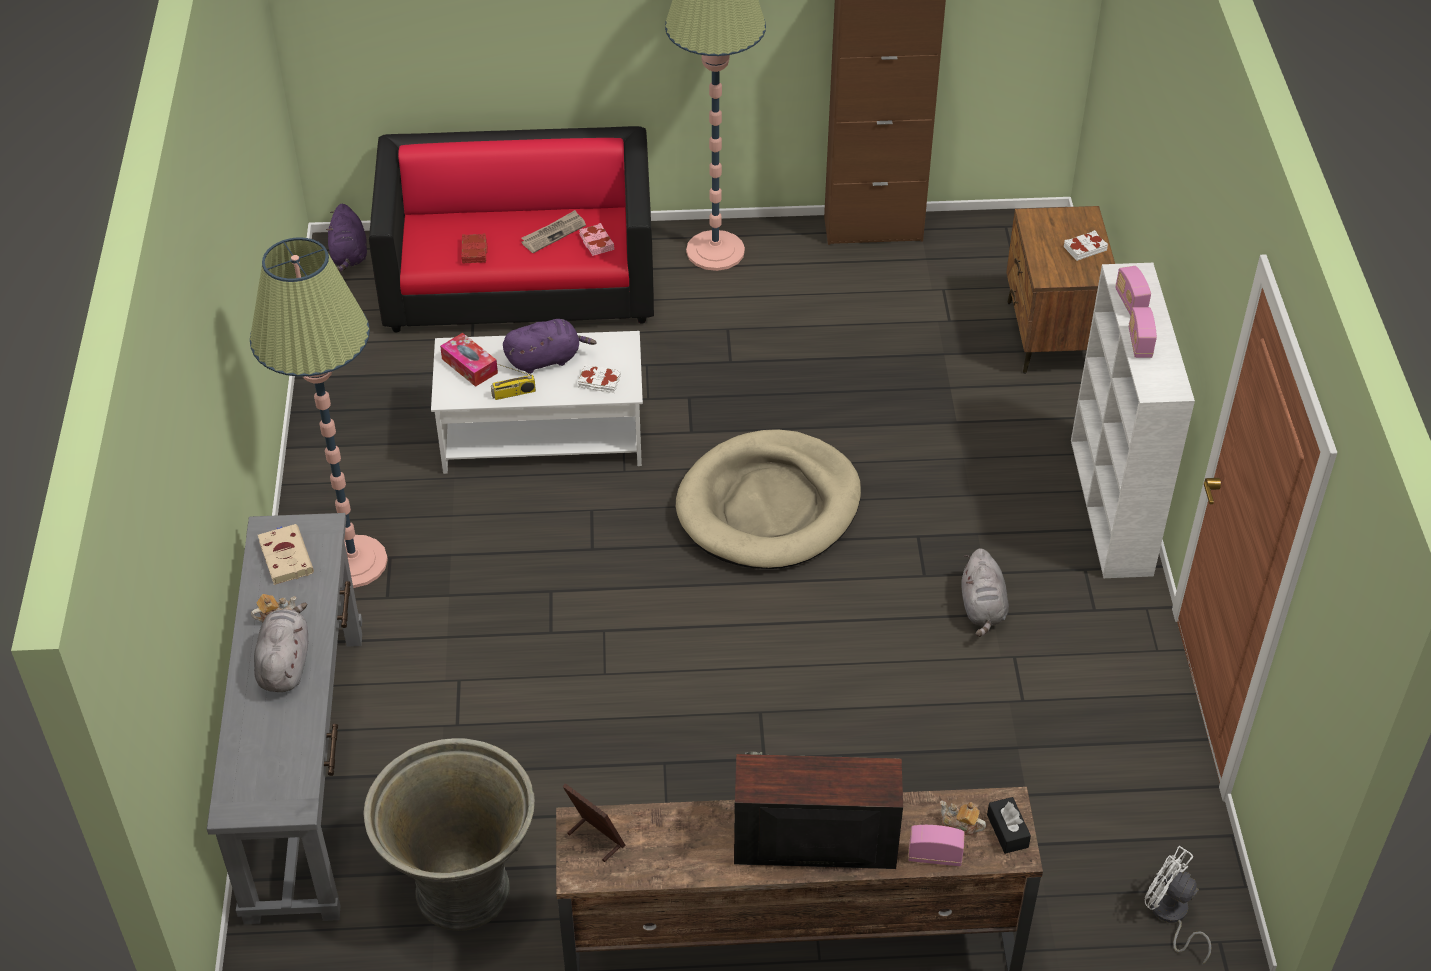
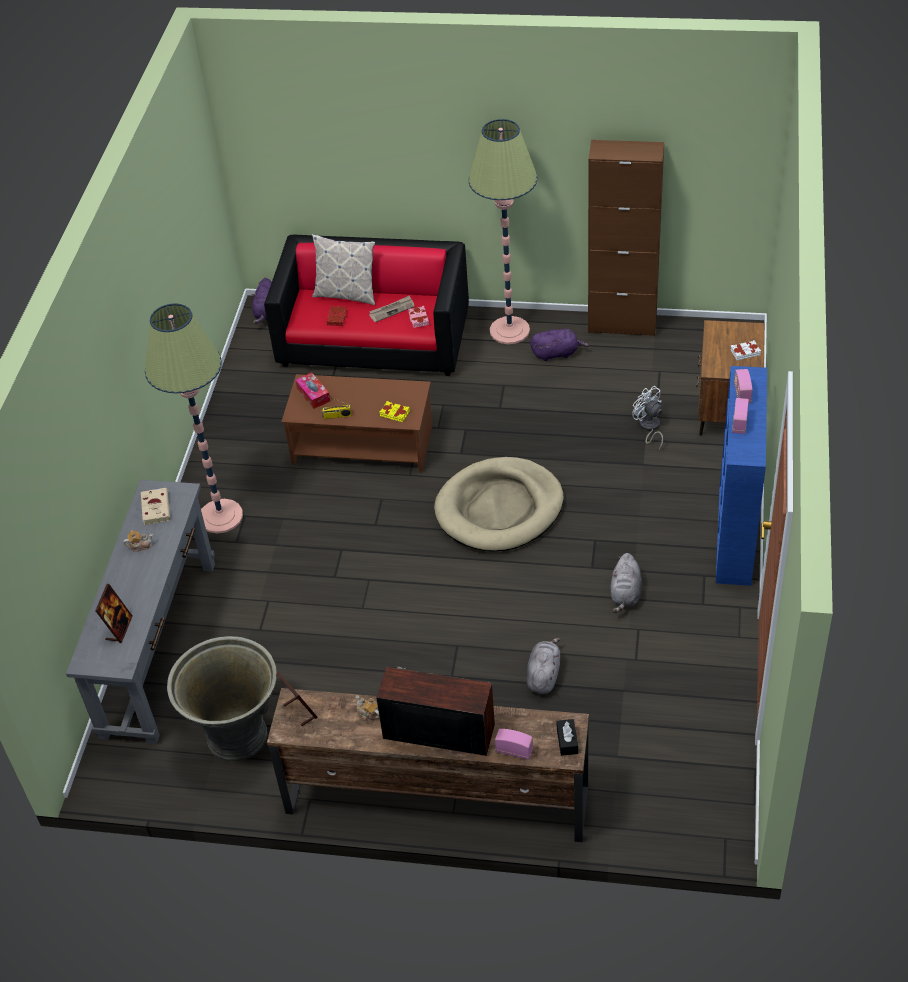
camera: 15 degrees right, 0 degrees up
grey plush toy [254,603,308,692] -> grey plush toy moved to [526,638,560,694]
white coffee table [431,331,643,474] -> brown coffee table [281,374,432,473]
purple plush toy [503,319,597,374] -> purple plush toy moved to [530,329,589,361]
white book [578,364,621,393] -> yellow book [380,401,410,422]
teapot [940,801,986,837] -> teapot moved to [356,695,379,721]
white bookcase [1071,263,1195,578] -> blue bookcase [716,366,767,586]
white fan [1145,846,1212,964] -> white fan moved to [632,386,663,450]
none -> picture frame [95,584,132,643]
none -> pillow [312,234,375,305]

